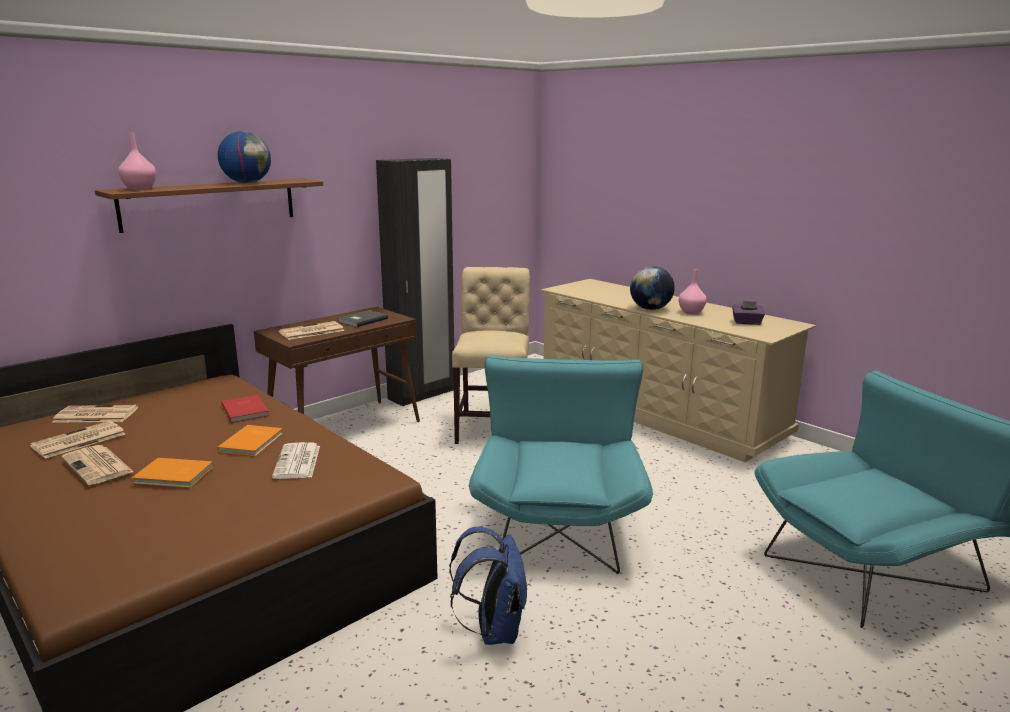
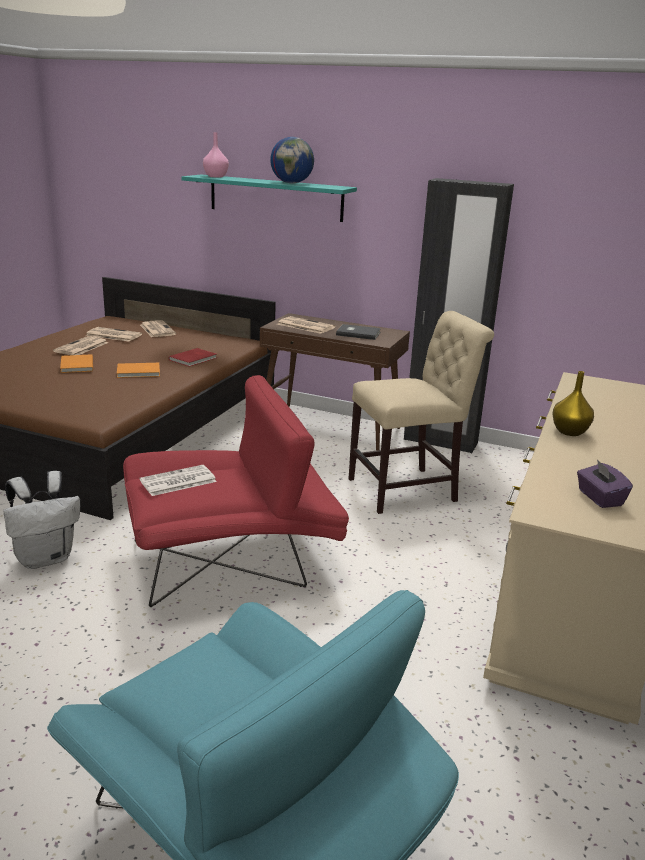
camera: 65 degrees right, 5 degrees up
brown shelf [95,179,323,233] -> turquoise shelf [181,175,357,222]
newspaper [272,442,320,479] -> newspaper moved to [140,465,217,496]
blue backpack [449,527,527,645] -> white backpack [3,471,80,569]
turquoise armchair [469,355,653,574] -> red armchair [123,375,349,607]
globe [630,266,675,310] -> yellow vase [553,371,594,436]
pink vase [679,269,707,314] -> none

